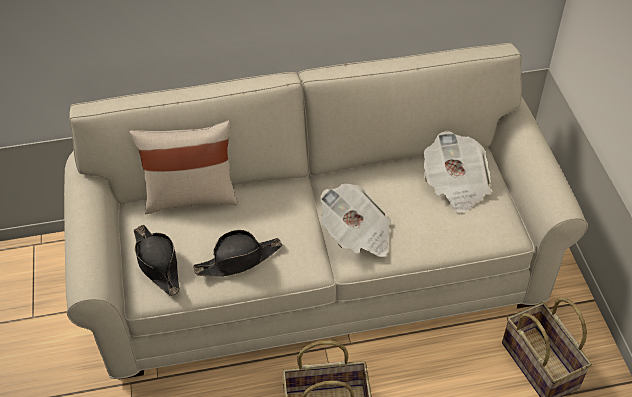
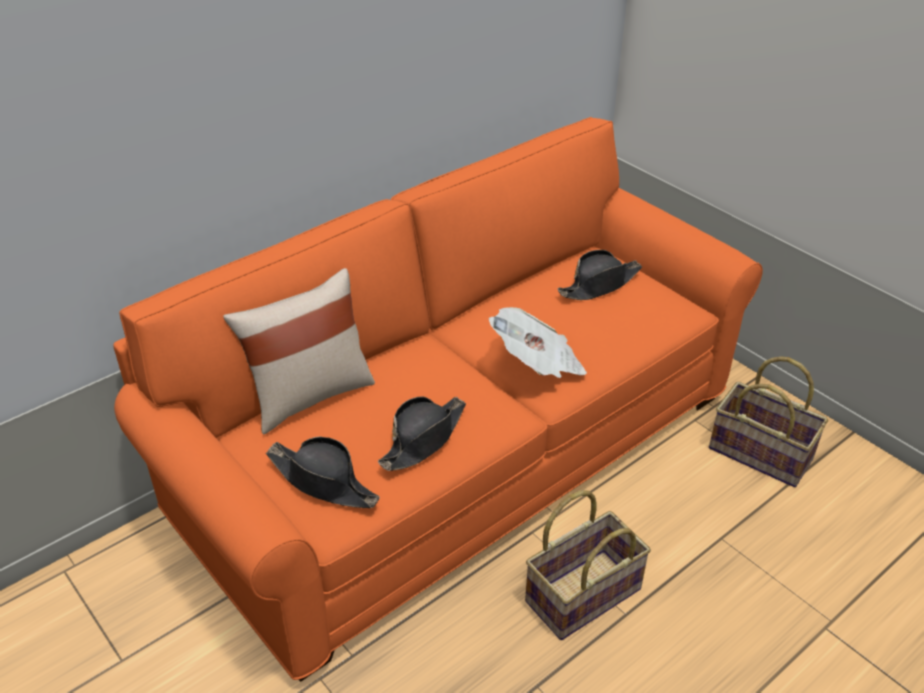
camera: 30 degrees left, 10 degrees down
beige sofa [64,43,588,380] -> orange sofa [113,117,763,682]
newspaper [424,131,492,214] -> black hat [558,250,642,300]

